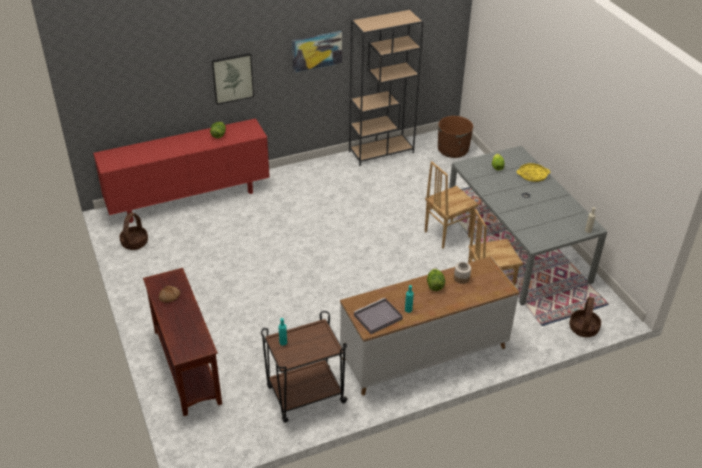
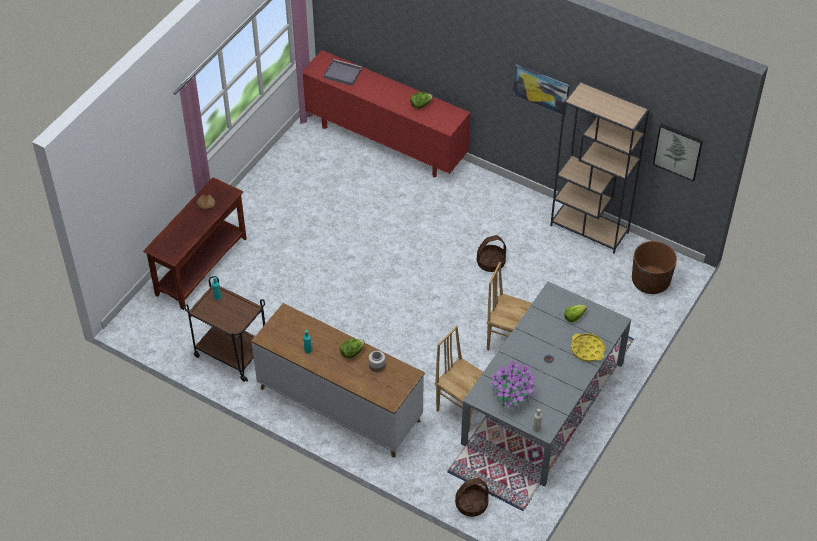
camera: 55 degrees right, 10 degrees up
basket [119,213,148,250] -> basket moved to [477,235,506,272]
picture [212,53,254,105] -> picture moved to [653,124,703,182]
grey tray [354,297,403,334] -> grey tray moved to [323,59,362,86]
none -> potted plant [490,360,536,409]

